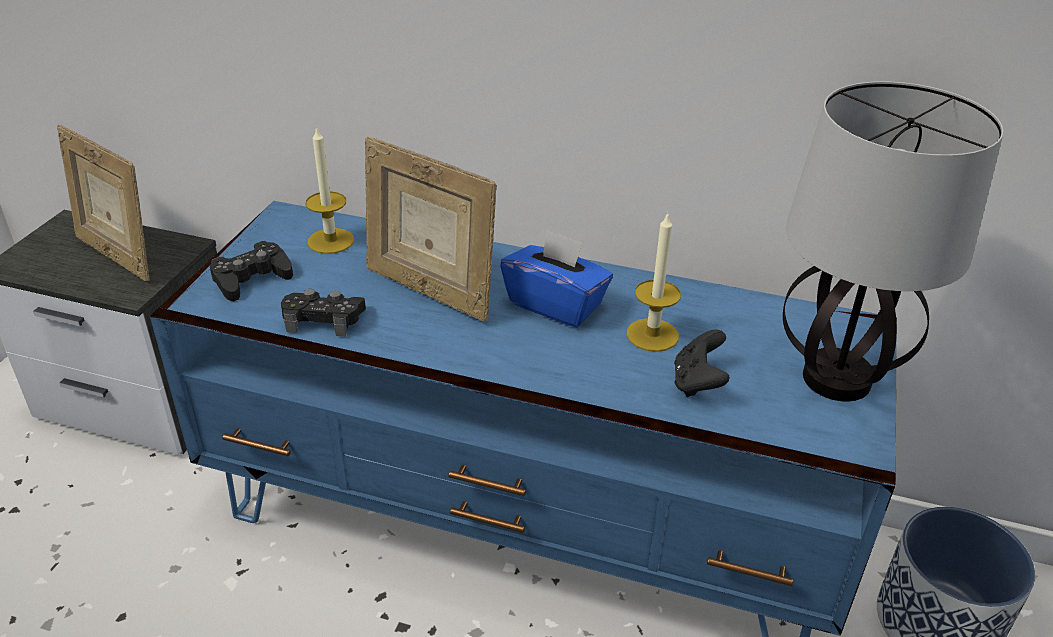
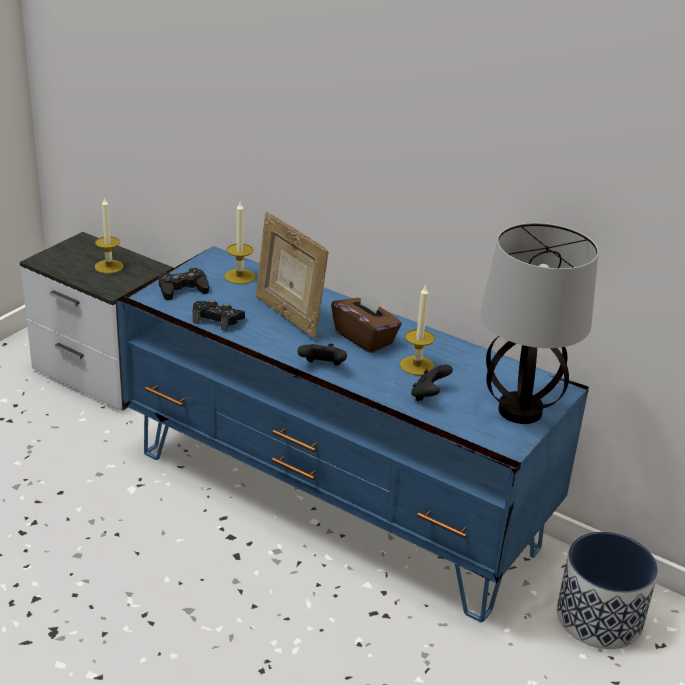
camera: 15 degrees right, 5 degrees down
picture frame [57,124,150,281] -> candle [95,197,123,274]
blue tissue box [500,229,613,327] -> brown tissue box [331,287,402,353]
none -> black game controller [297,344,347,366]

